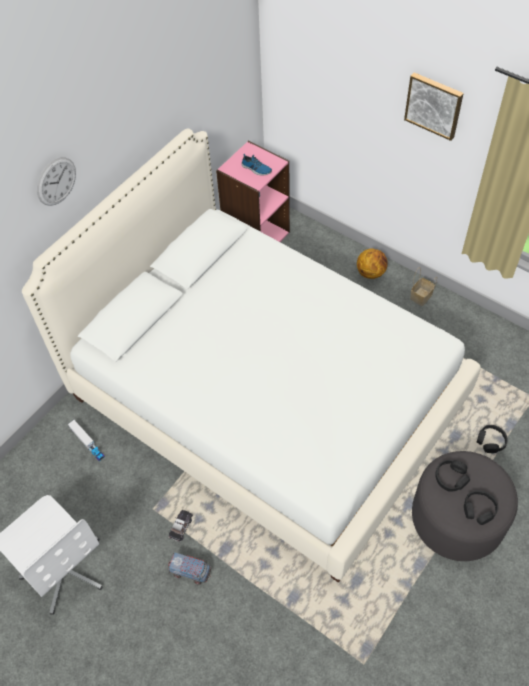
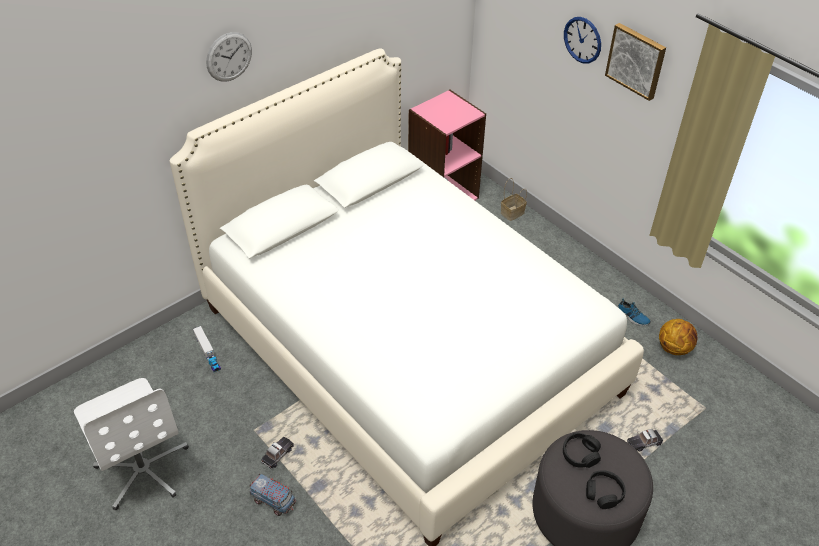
camera: 10 degrees right, 10 degrees down
shoe [241,154,272,175] -> shoe moved to [617,298,651,326]
basketball [357,248,387,279] -> basketball moved to [659,319,698,355]
basket [410,267,437,306] -> basket moved to [501,178,527,221]
black headphones [477,425,508,453] -> toy car [627,429,663,451]
none -> wall clock [564,17,601,64]

